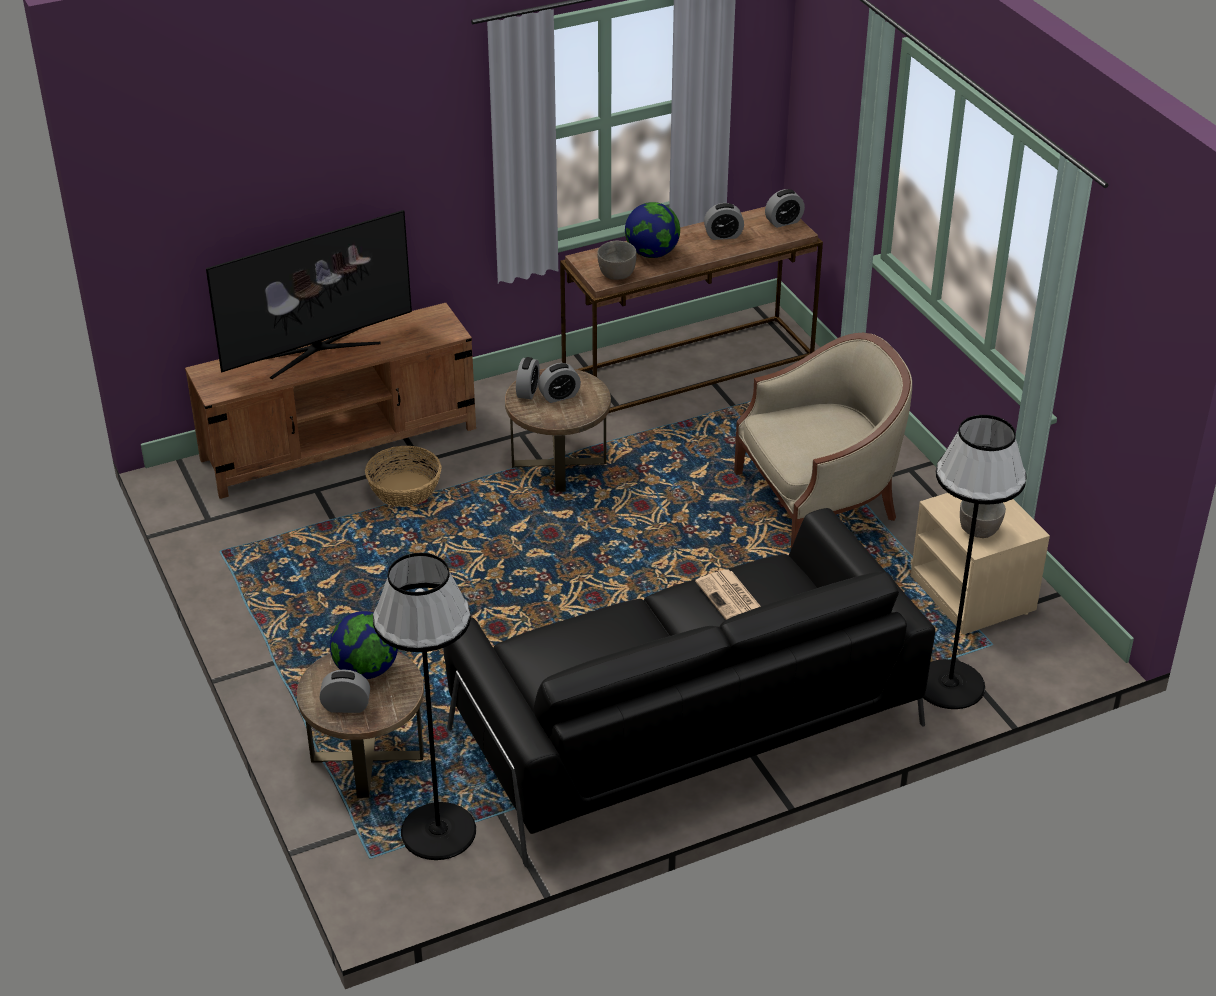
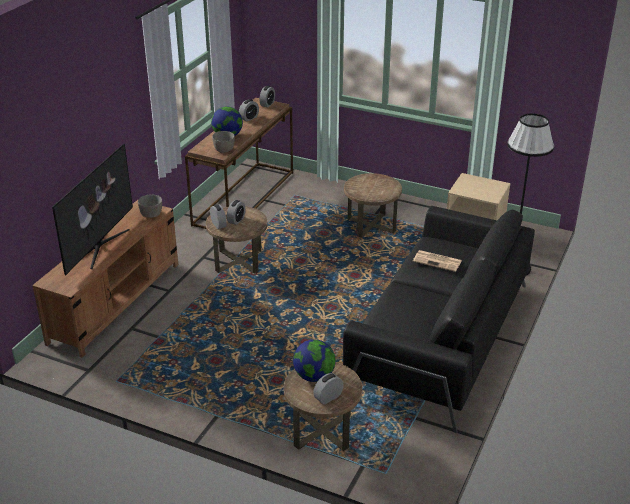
camera: 40 degrees left, 5 degrees down
basket [365,446,441,507] -> none
black floor lamp [373,553,476,860] -> none
beige armchair [734,333,912,548] -> brown side table [344,173,402,238]
grey bowl [960,500,1006,538] -> grey bowl moved to [138,194,162,218]

